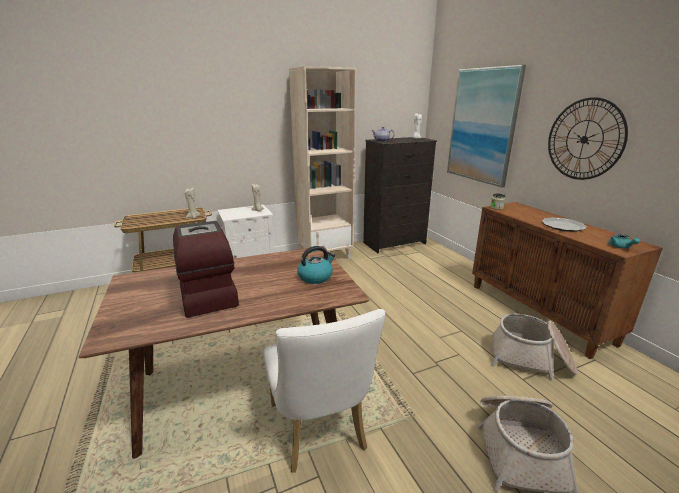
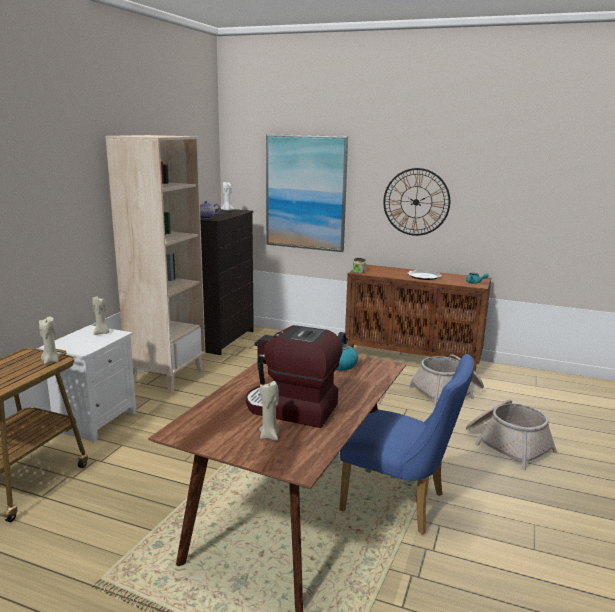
camera: 45 degrees left, 5 degrees down
white chair [263,309,386,473] -> blue chair [339,354,474,535]
none -> beige candle [259,381,279,441]

